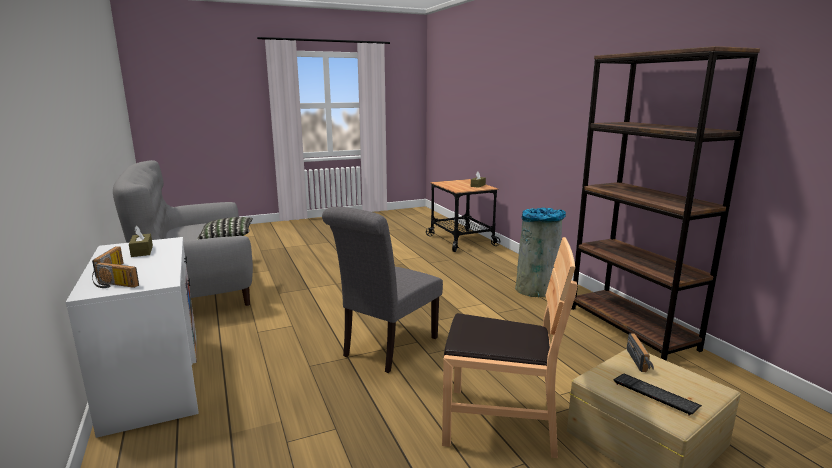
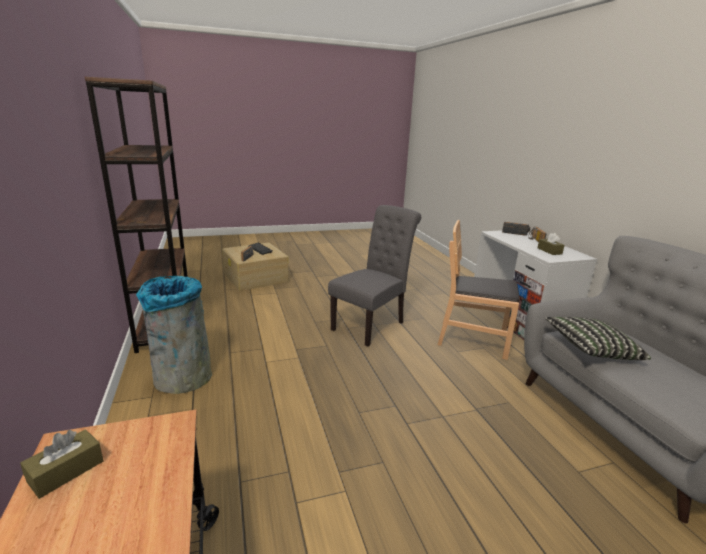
camera: 175 degrees left, 5 degrees up
brown chair [442,237,577,458] -> brown chair moved to [438,220,520,360]

